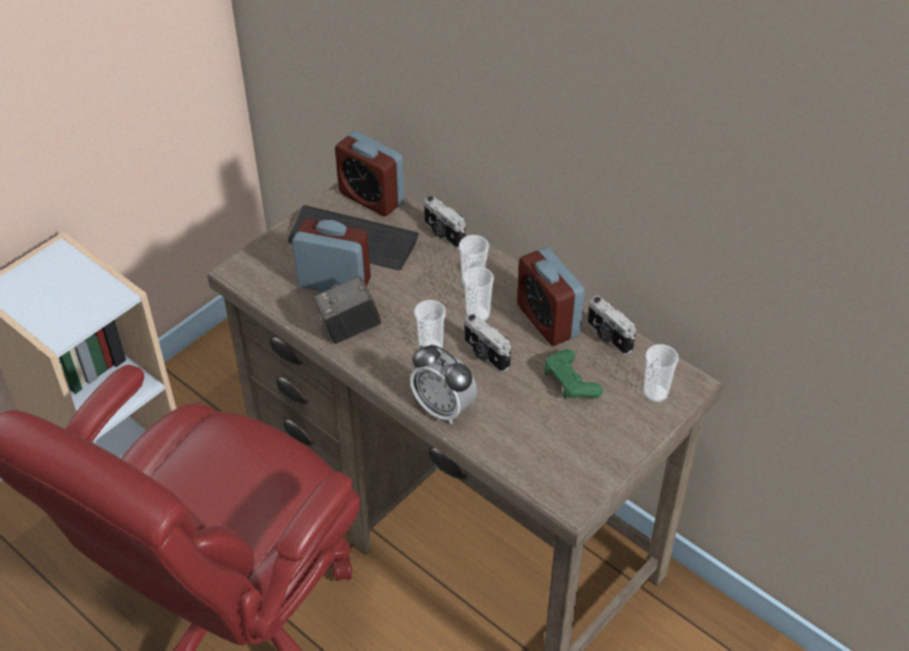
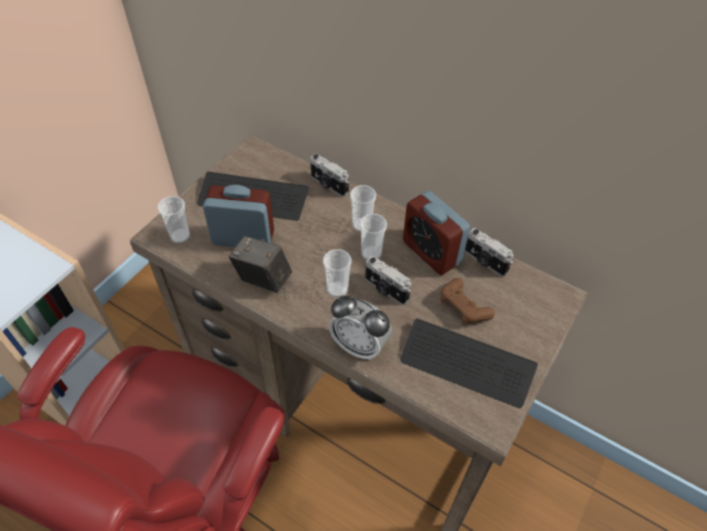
camera: 10 degrees left, 5 degrees up
camera [314,276,381,344] -> camera turned 60 degrees clockwise [229,236,292,293]
alarm clock [335,132,404,216] -> none
green game controller [544,349,603,399] -> brown game controller [440,278,495,324]
cup [643,344,679,402] -> cup moved to [158,196,190,243]
none -> keyboard [400,319,538,408]

